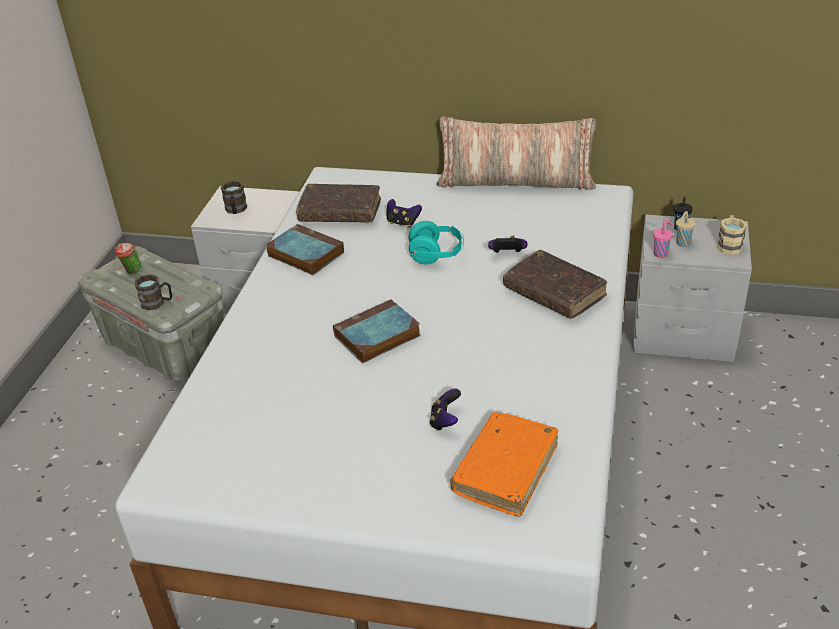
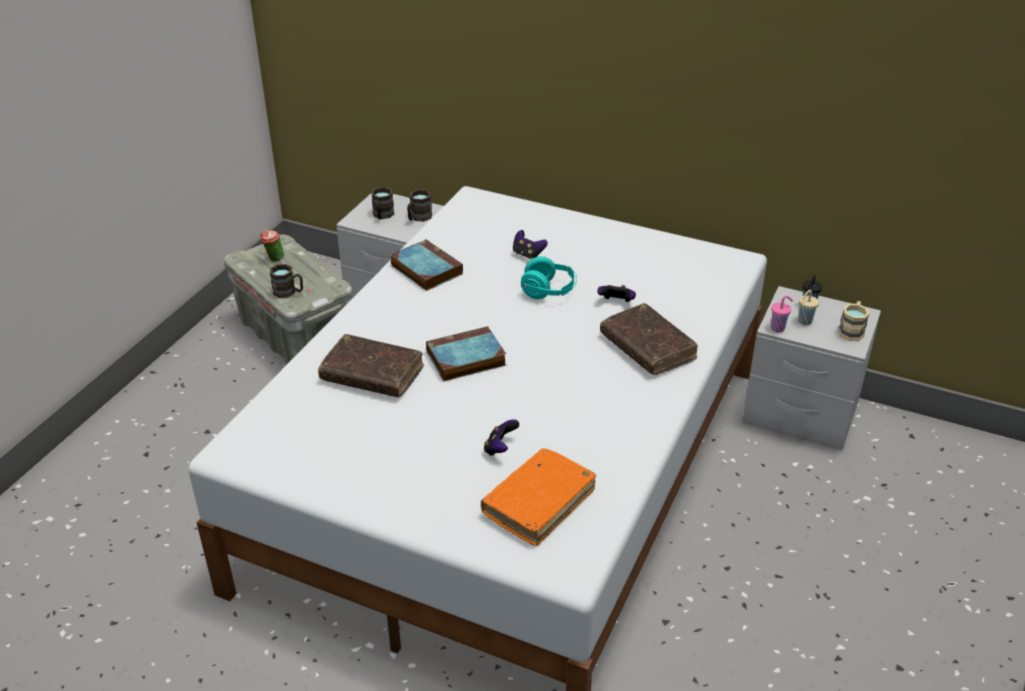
camera: 10 degrees right, 0 degrees up
brown book [296,184,381,222] -> brown book moved to [318,334,424,398]
pillow [436,116,596,190] -> none
none -> brown mug [407,189,432,222]

